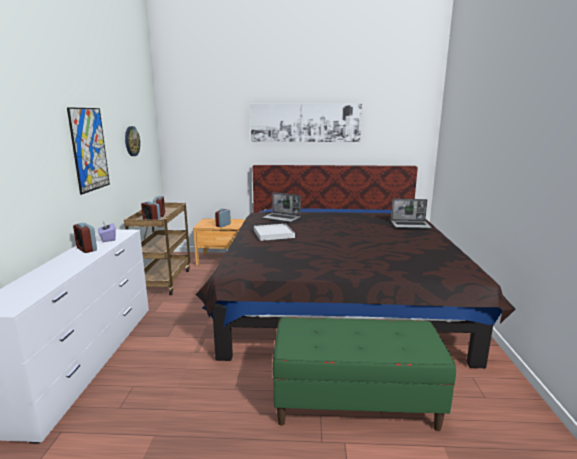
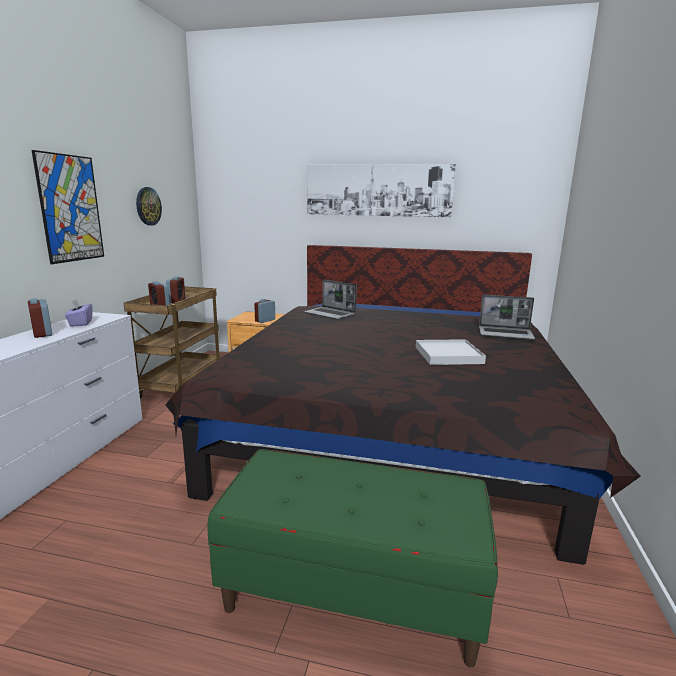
camera: 10 degrees right, 0 degrees up
white tray [254,224,295,241] -> white tray moved to [416,339,486,365]

